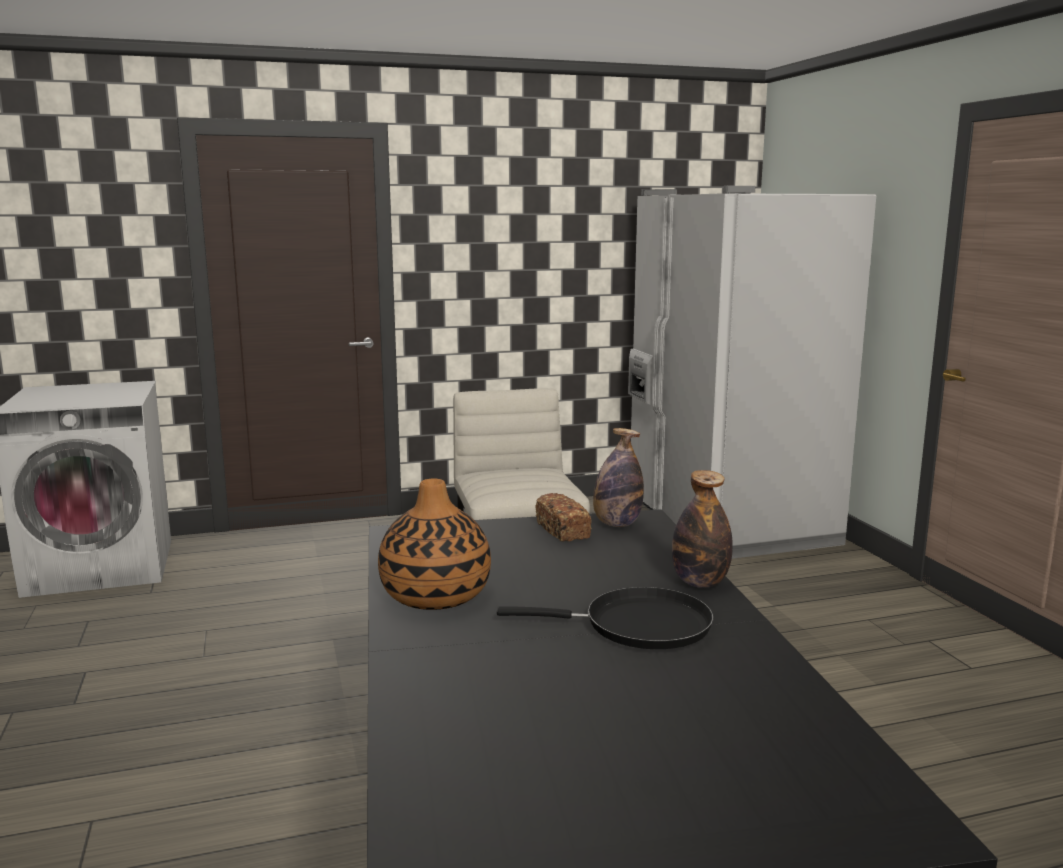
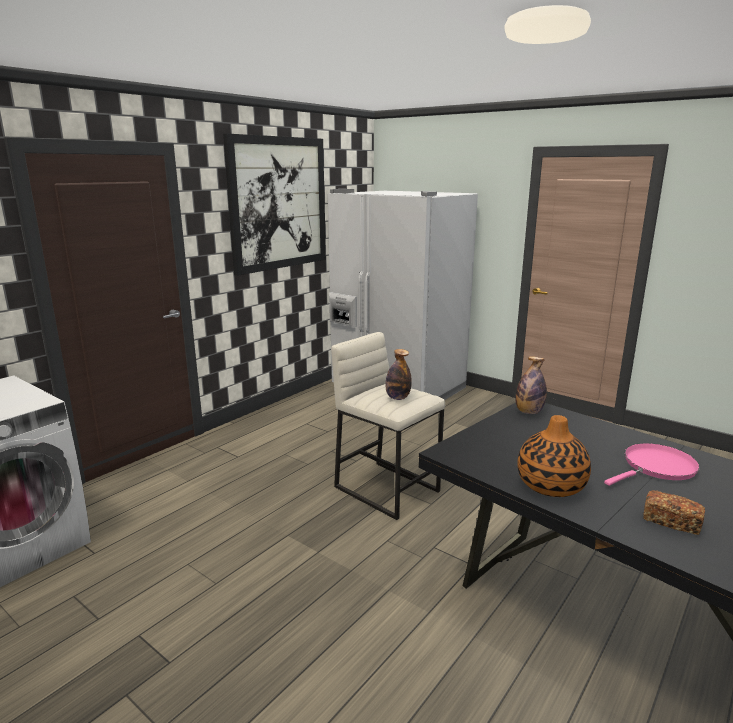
camera: 35 degrees left, 5 degrees up
black frying pan [497,587,713,649] -> pink frying pan [604,443,700,486]
bread [535,493,591,541] -> bread moved to [643,490,705,535]
bottle [672,470,733,588] -> bottle moved to [385,349,412,400]
none -> picture [223,133,326,276]

